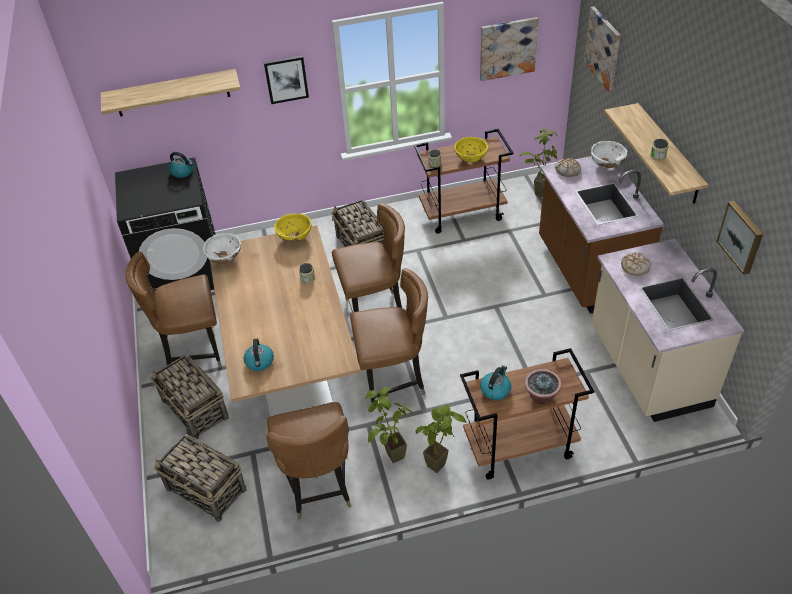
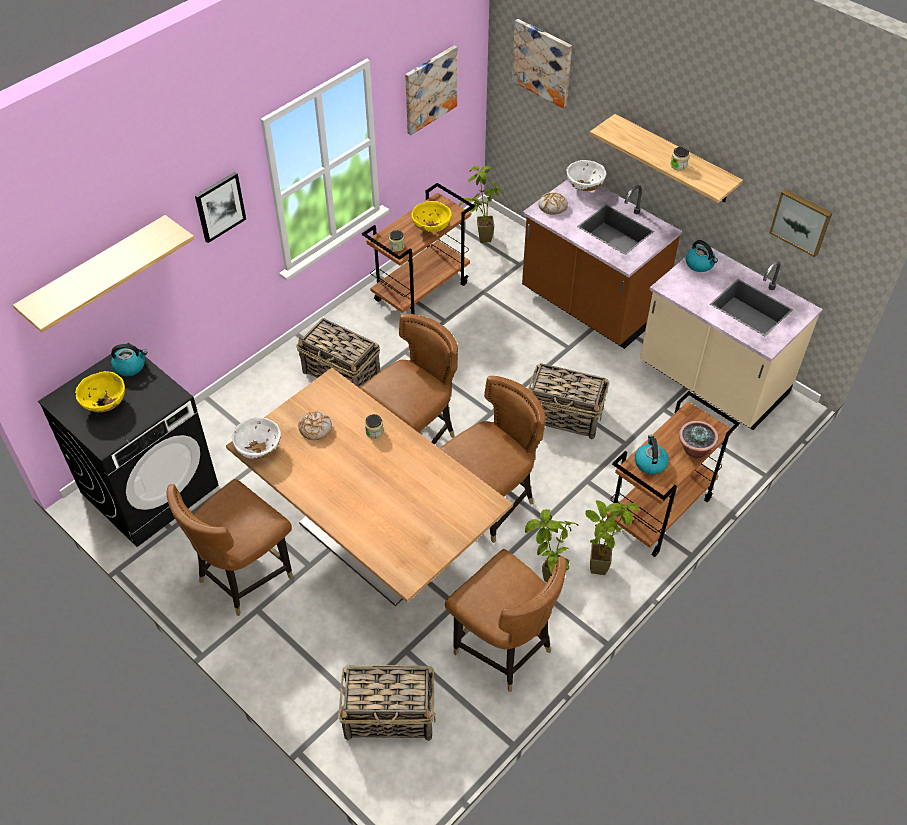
camera: 35 degrees left, 5 degrees up
basket [151,355,229,439] -> basket moved to [528,363,609,439]
kettle [244,339,274,371] -> kettle moved to [686,240,718,272]
yellow bowl [274,214,312,242] -> yellow bowl moved to [75,371,125,413]
bread [621,252,651,276] -> bread moved to [298,411,332,440]

